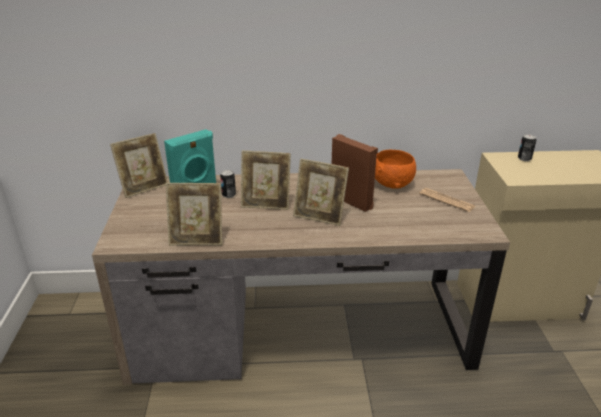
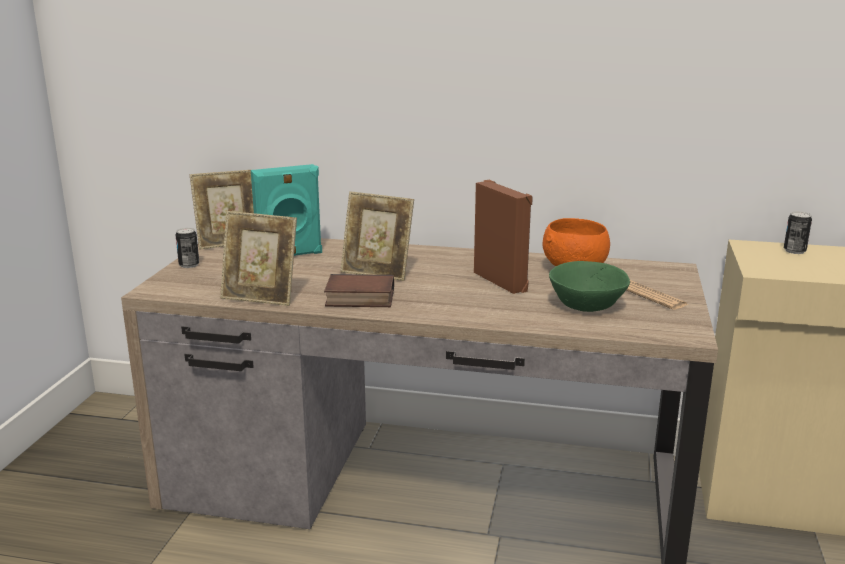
camera: 15 degrees right, 10 degrees down
can [220,170,236,198] -> can moved to [176,228,199,268]
picture frame [293,158,349,226] -> none
none -> book [324,274,394,307]
none -> green bowl [549,261,630,312]

